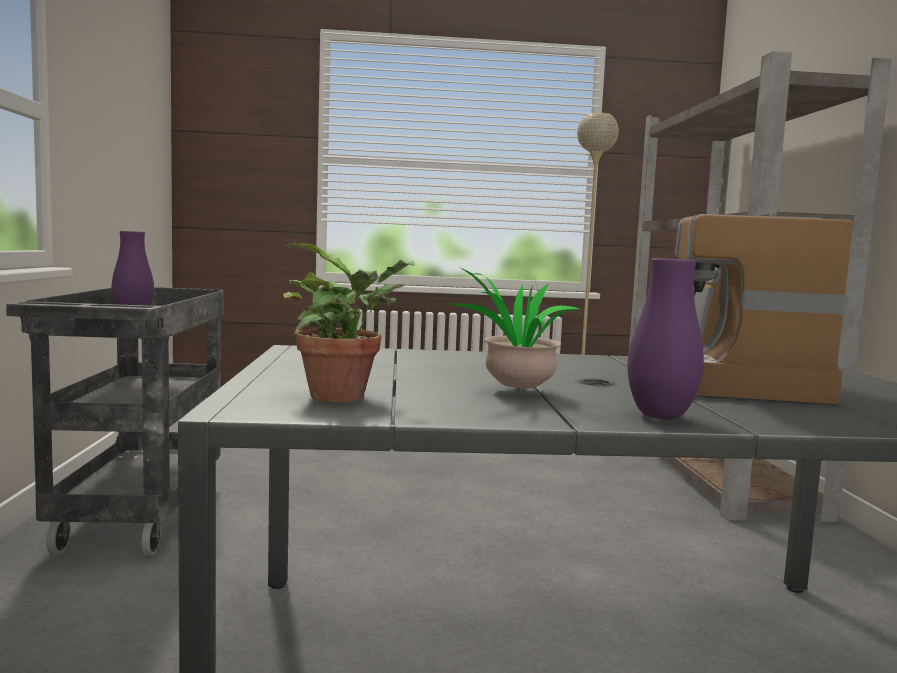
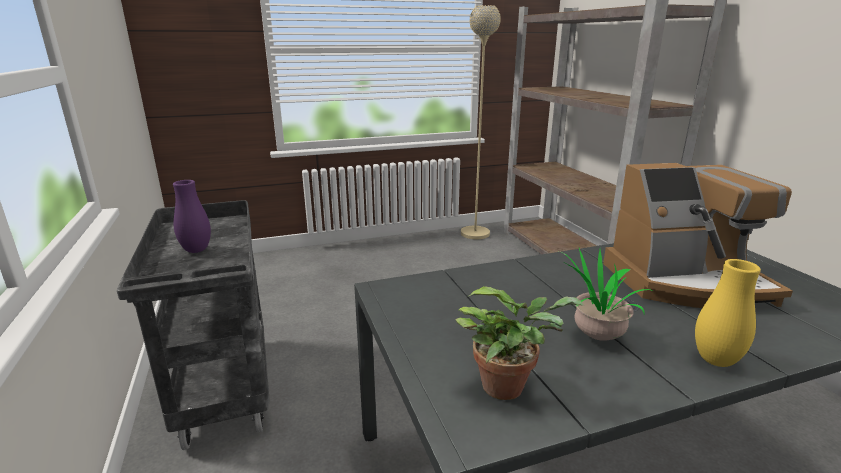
camera: 15 degrees left, 15 degrees up
purple vase [628,258,704,419] -> yellow vase [695,259,761,367]
coffee machine [675,213,853,404] -> coffee machine turned 90 degrees counterclockwise [603,163,793,308]

